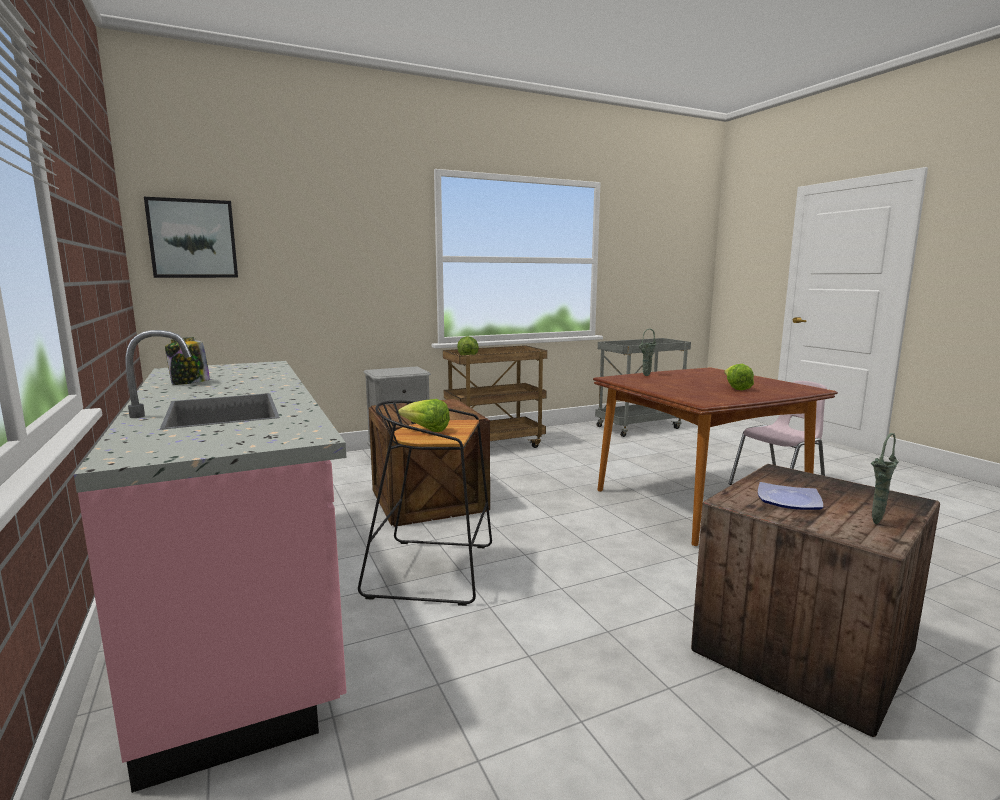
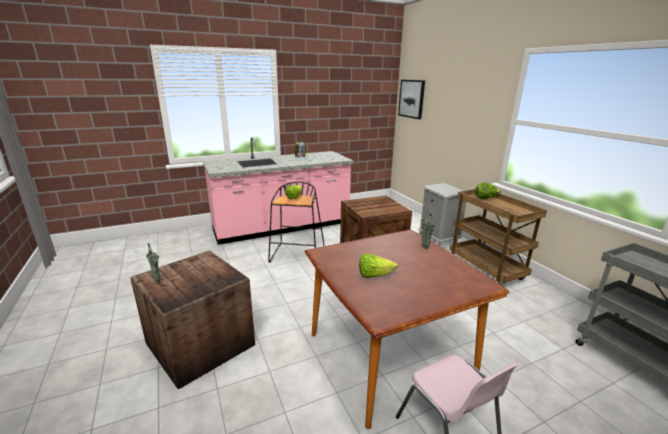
camera: 90 degrees right, 10 degrees up
plate [758,482,823,510] -> none

